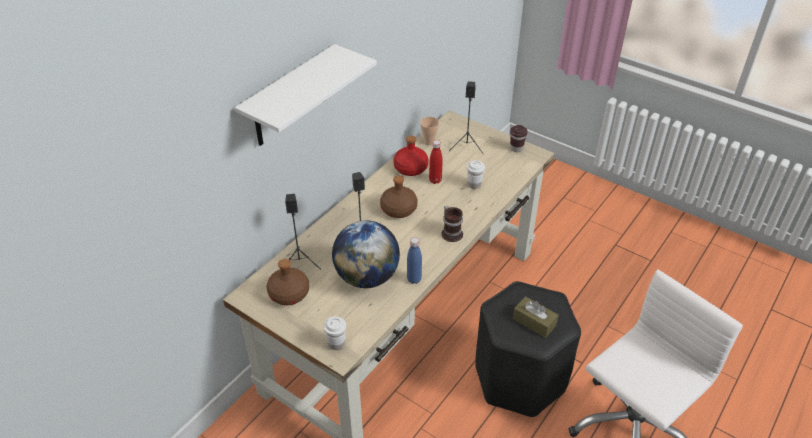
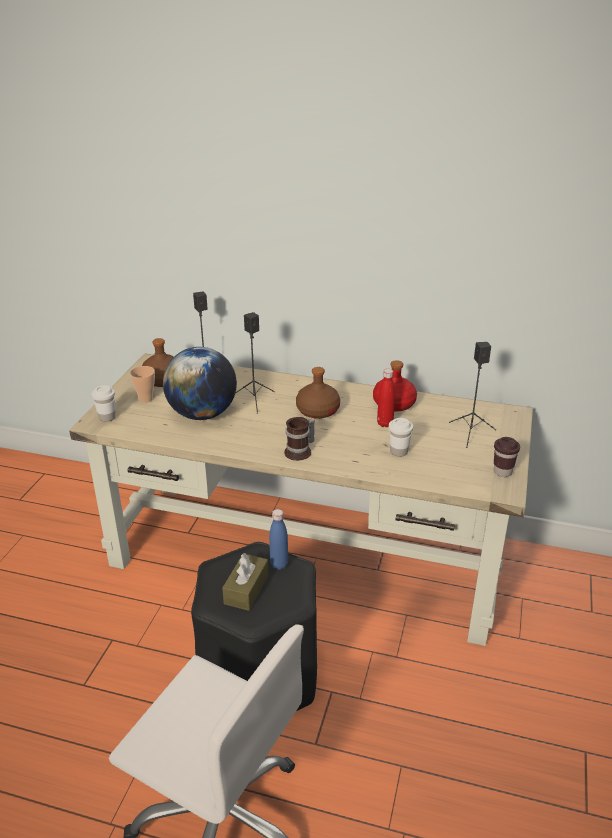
camera: 70 degrees right, 10 degrees down
white shelf [235,44,377,146] -> none
blue bottle [407,237,422,284] -> blue bottle moved to [269,509,288,570]
cup [420,117,439,145] -> cup moved to [130,366,155,403]

